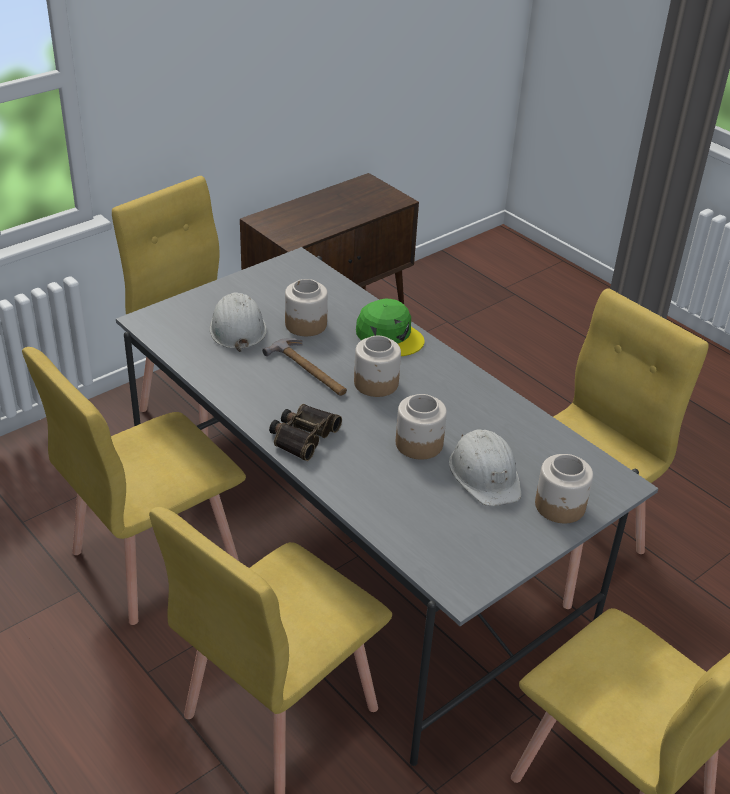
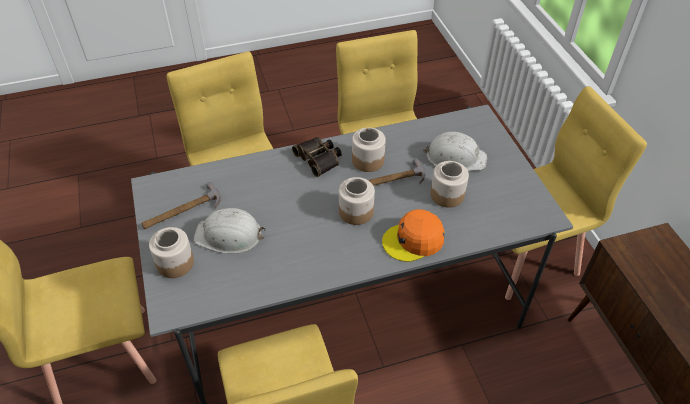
camera: 115 degrees right, 10 degrees up
green cap [356,298,425,356] -> orange cap [382,209,445,262]
jar [396,394,447,460] -> jar moved to [352,128,386,172]
none -> hammer [141,182,221,229]

